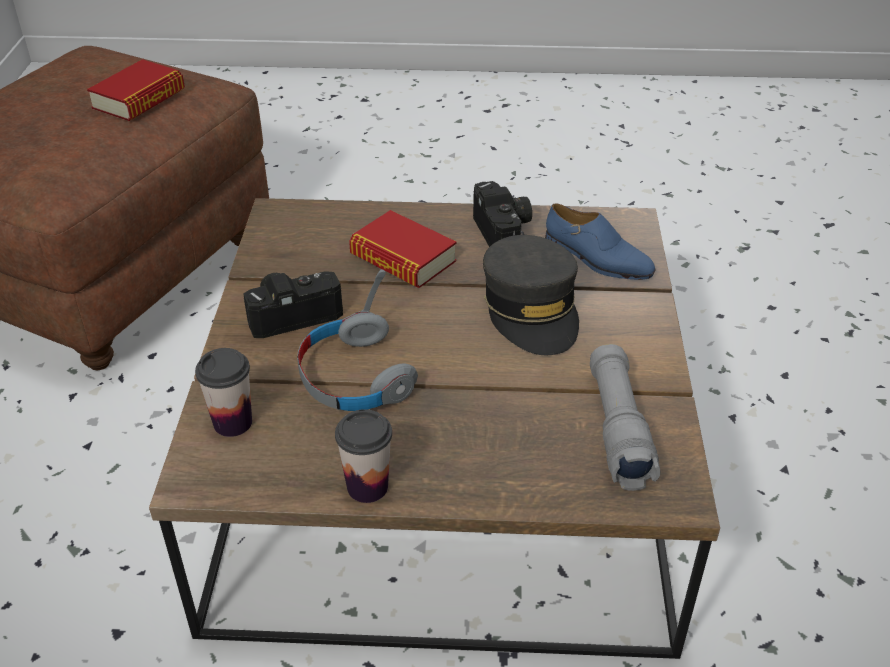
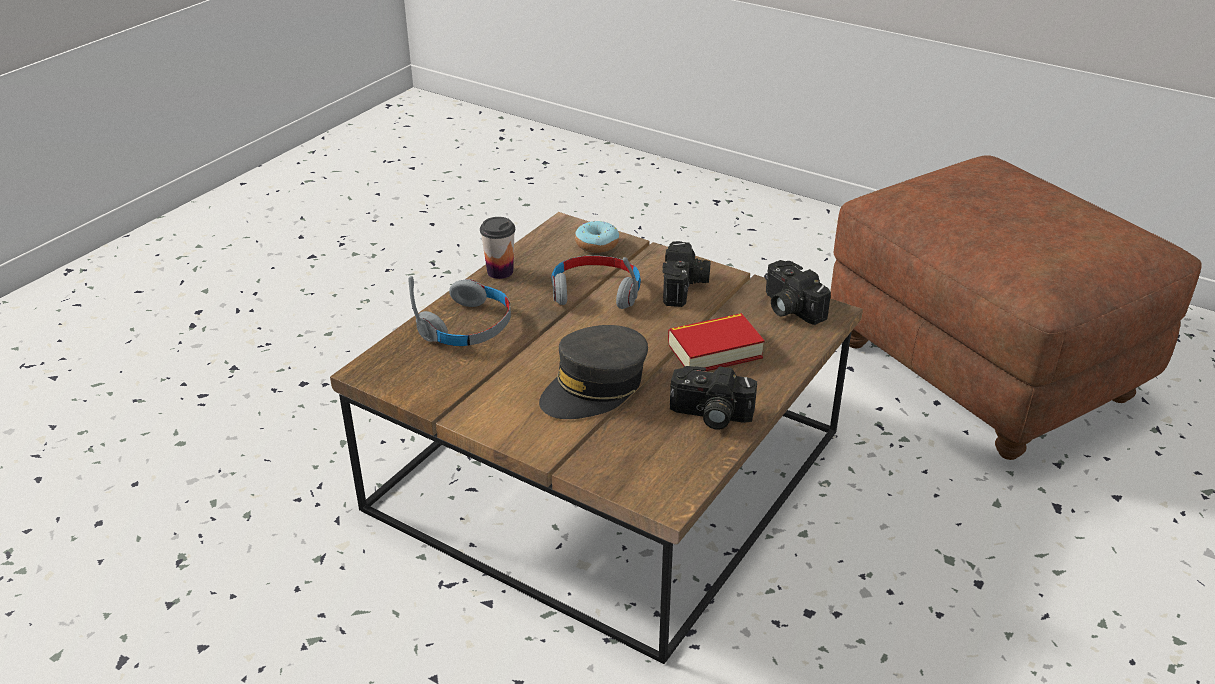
camera: 120 degrees right, 5 degrees down
book [87,59,185,121] -> none
cup [195,348,252,437] -> donut [575,220,619,253]
grey cap [483,235,579,355] -> grey cap turned 60 degrees counterclockwise [539,325,648,419]
blue shoe [545,203,656,280] -> none
grey flashlight [590,344,661,491] -> none
none -> grey headphones [408,276,511,346]
none -> camera [765,260,831,325]

